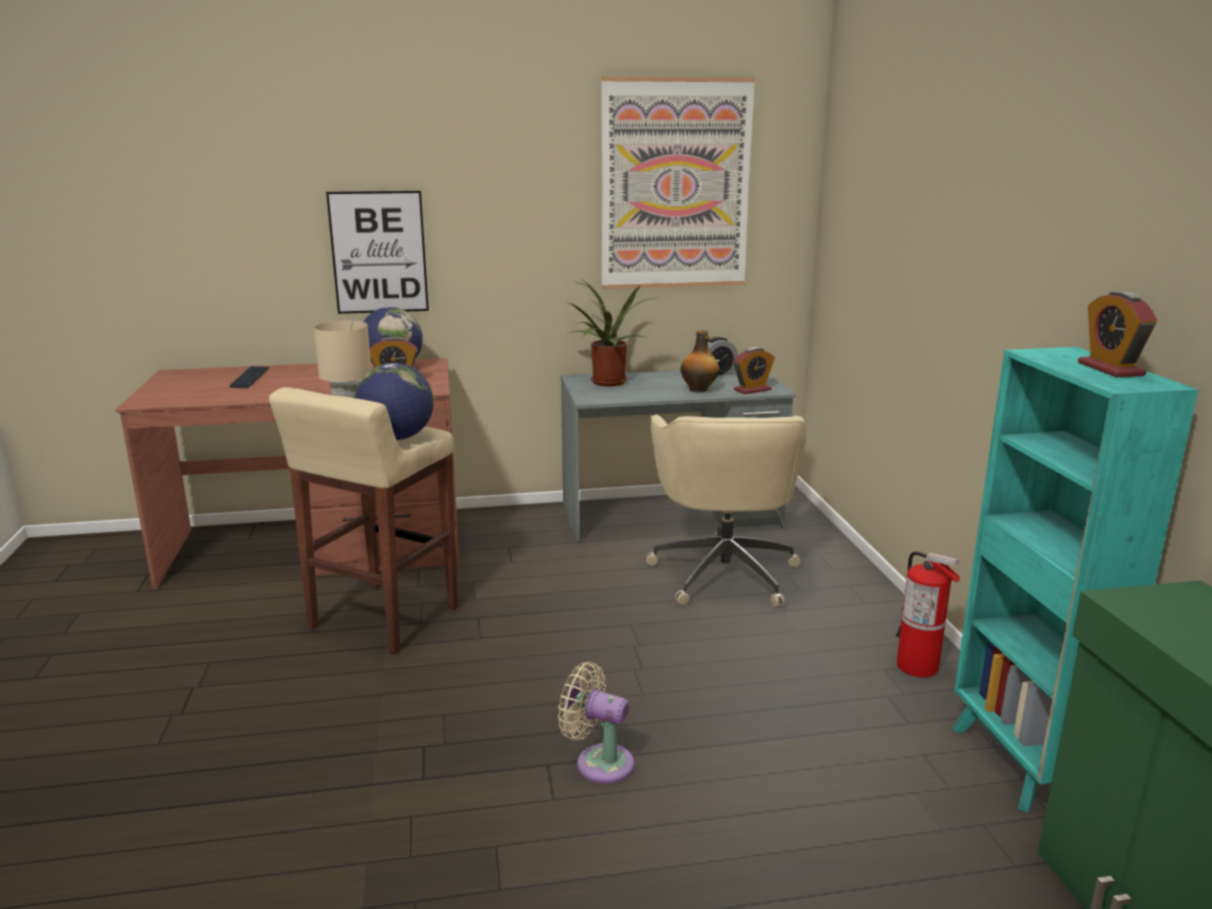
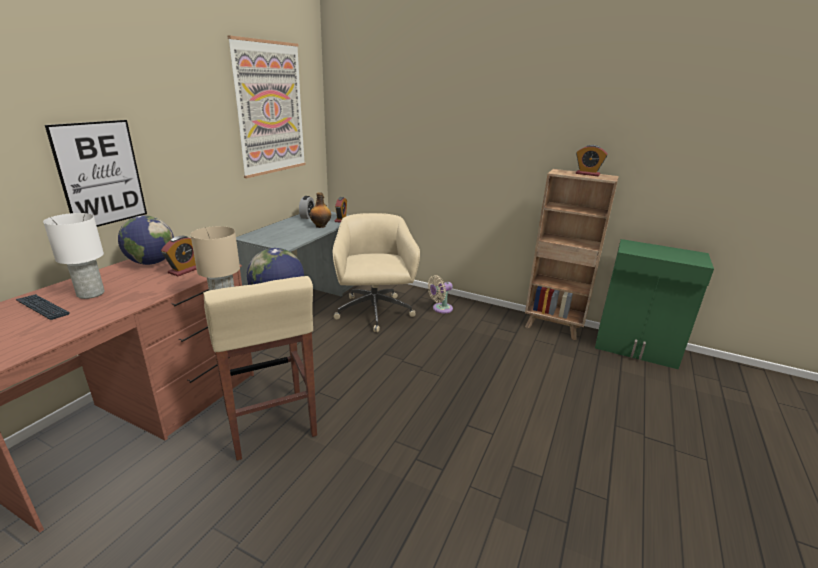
camera: 55 degrees left, 5 degrees up
beige fan [558,662,634,784] -> beige fan moved to [428,275,453,313]
potted plant [569,279,657,386] -> none
beige office chair [646,415,806,607] -> beige office chair turned 135 degrees counterclockwise [333,213,420,332]
fire extinguisher [896,551,960,677] -> none
turquoise bookcase [952,347,1198,812] -> brown bookcase [525,169,619,340]
none -> white table lamp [43,213,105,299]

